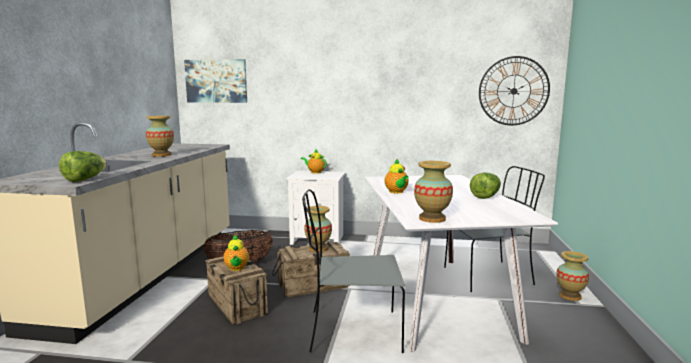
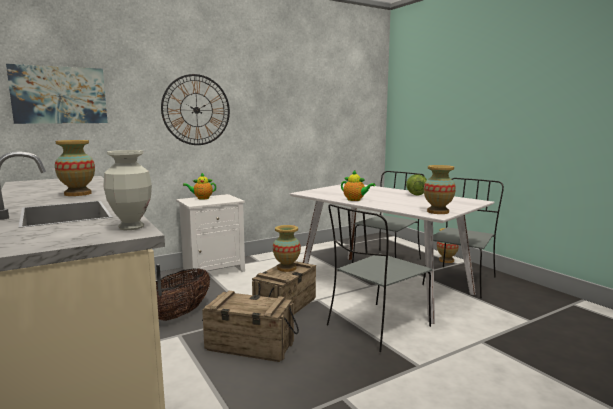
camera: 40 degrees left, 0 degrees up
lettuce [59,151,107,182] -> vase [103,150,152,230]
teapot [223,235,249,271] -> none
wall clock [479,56,550,125] -> wall clock moved to [161,74,230,145]
none -> grey chair [422,178,504,298]

